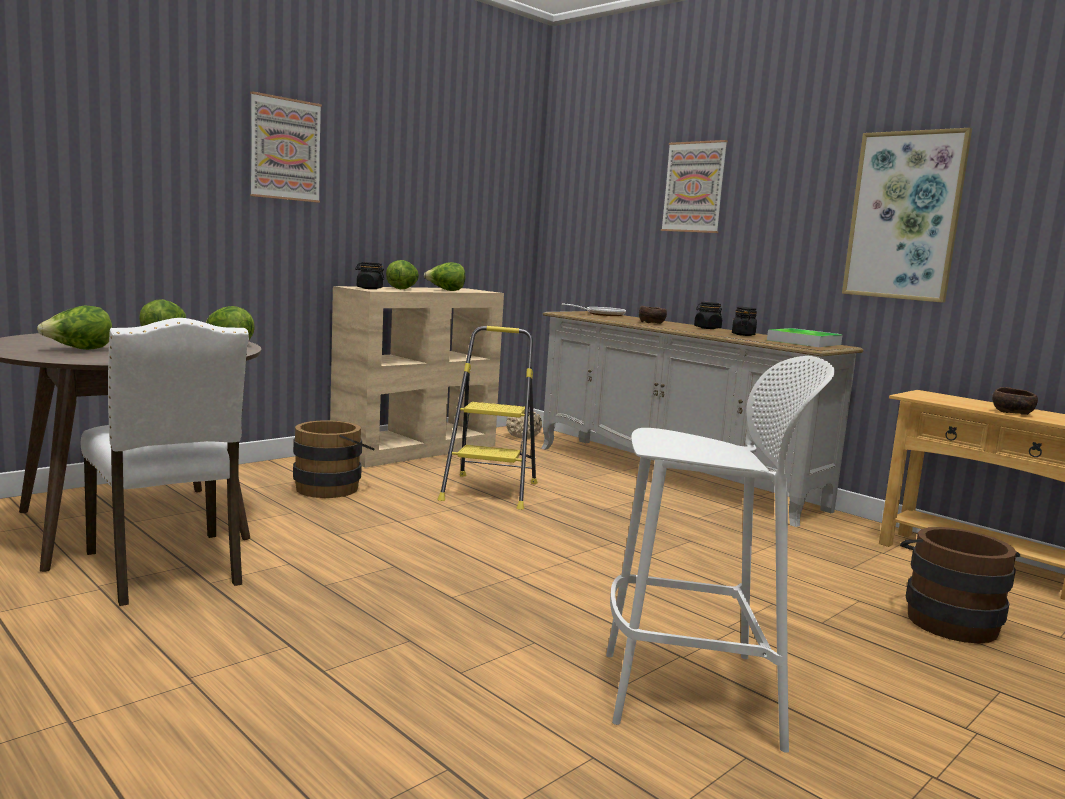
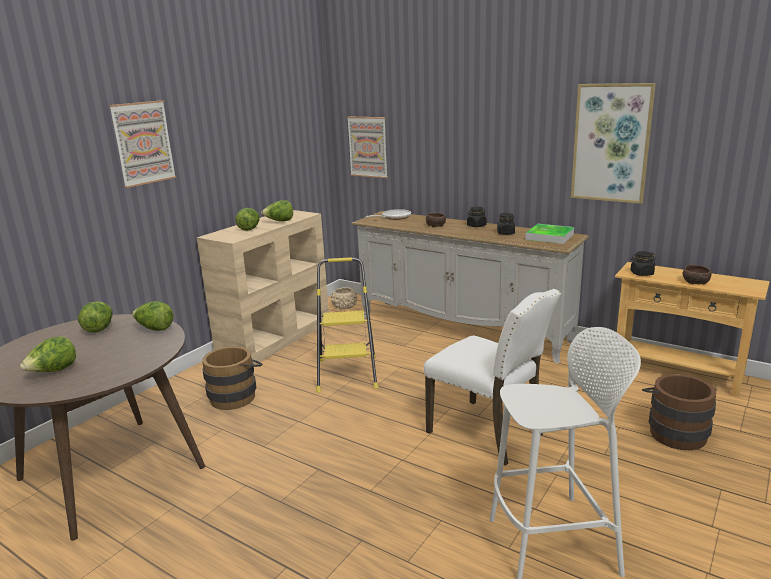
camera: 10 degrees left, 10 degrees up
white chair [81,318,249,606] -> white chair moved to [423,289,561,466]
black jar [355,262,385,289] -> black jar moved to [630,251,655,276]
picture [661,140,728,233] -> picture moved to [347,117,388,178]

